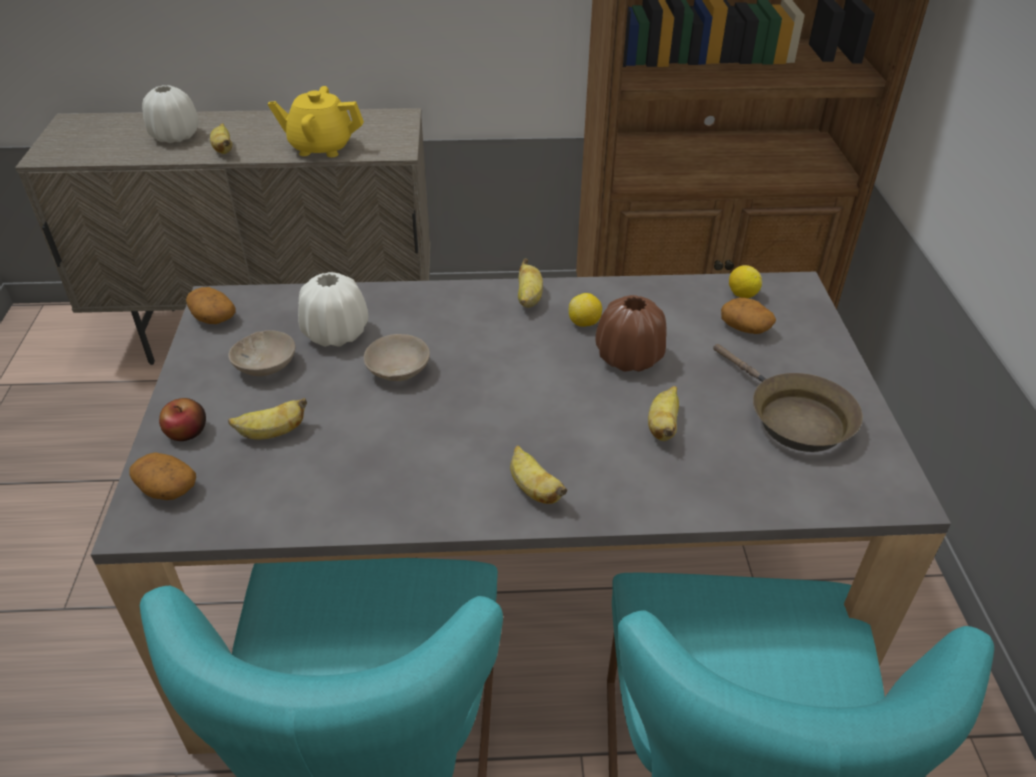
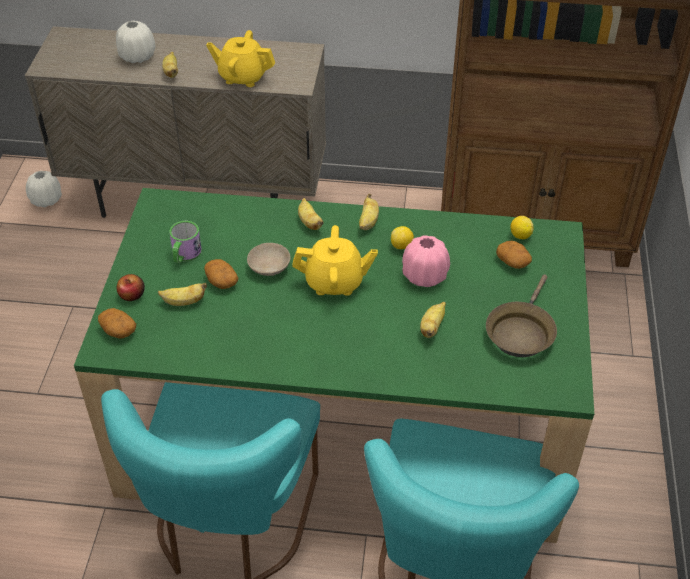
camera: 10 degrees right, 5 degrees up
grey dining table [91,272,951,754] -> green dining table [74,188,594,543]
potato [186,287,236,324] -> potato moved to [204,259,238,289]
beige bowl [228,330,295,376] -> mug [169,221,202,263]
white vase [298,272,368,347] -> white vase moved to [26,171,62,207]
banana [510,445,567,504] -> banana moved to [298,198,324,230]
brown vase [595,295,667,372] -> pink vase [402,235,450,287]
brown frying pan [713,344,863,452] -> brown frying pan turned 45 degrees clockwise [486,274,557,357]
none -> yellow teapot [292,225,378,296]

